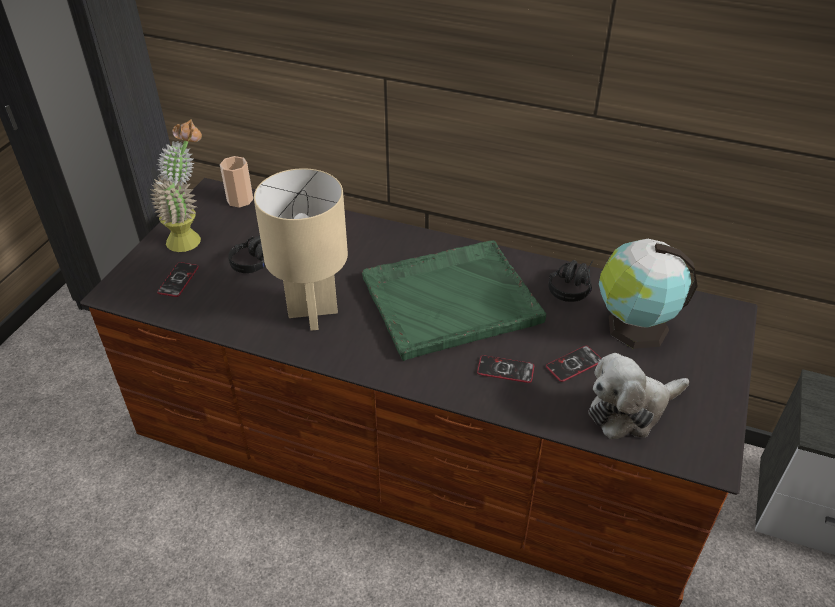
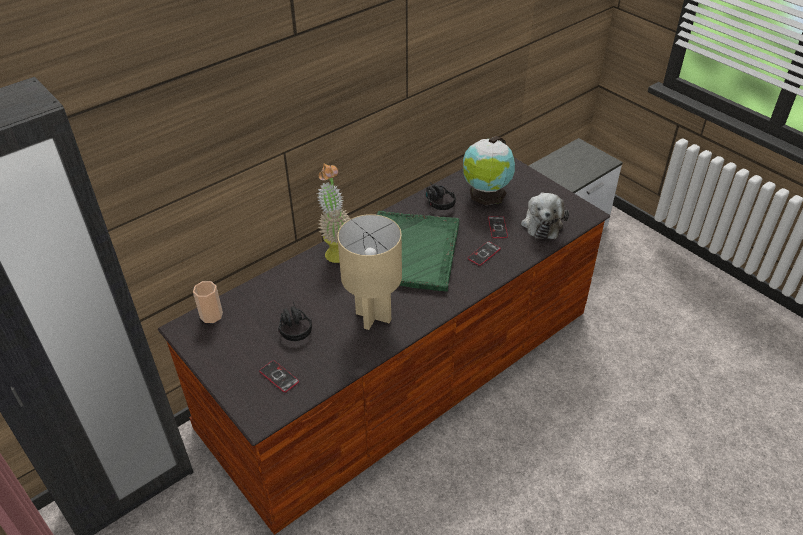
camera: 60 degrees left, 0 degrees up
potted plant [150,119,202,252] -> potted plant moved to [317,164,351,263]

